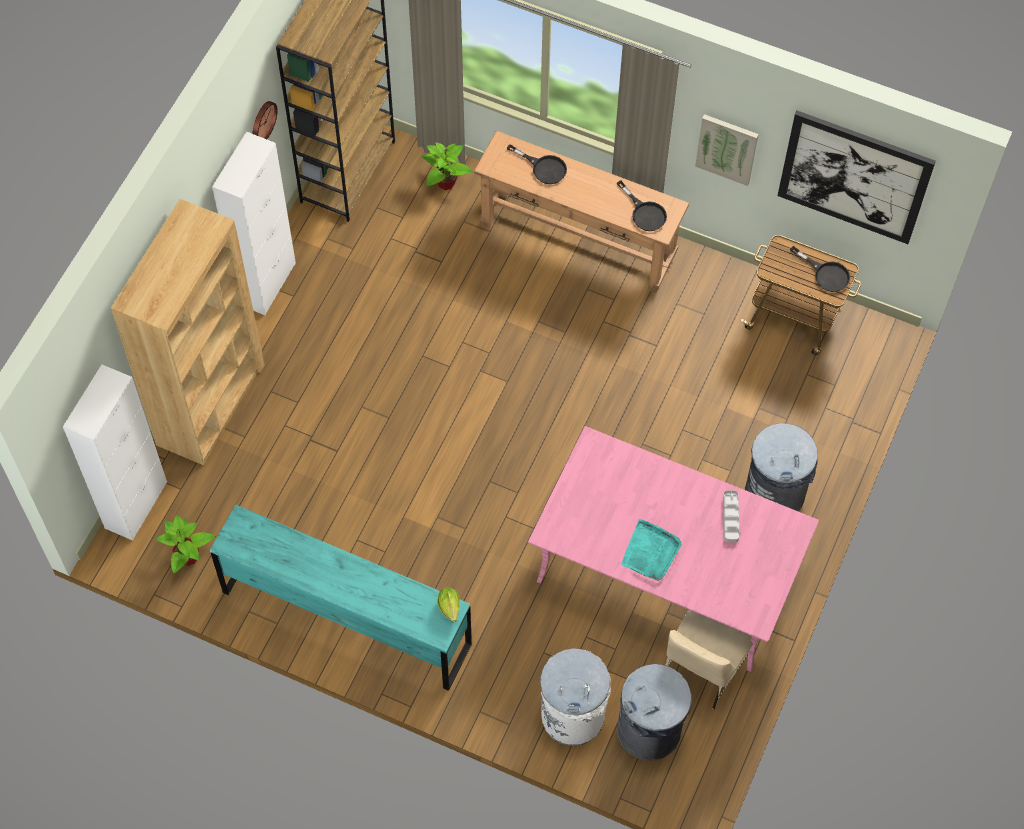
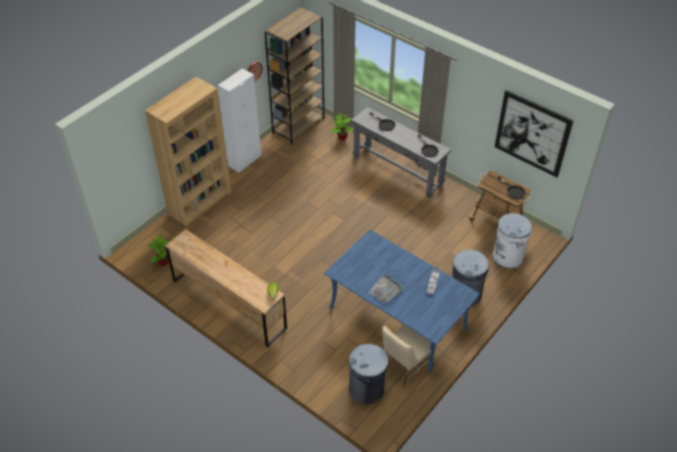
camera: 15 degrees right, 15 degrees down
white cabinet [63,365,167,541] -> none
turquoise dresser [210,505,472,691] -> brown dresser [165,229,287,348]
brown console table [474,131,689,293] -> grey console table [351,107,451,198]
pink dining table [528,426,819,672] -> blue dining table [324,229,480,373]
white trash can [540,648,611,746] -> white trash can moved to [493,213,532,269]
turquoise tray [621,519,682,581] -> grey tray [369,273,403,303]
picture [695,114,759,186] -> none

